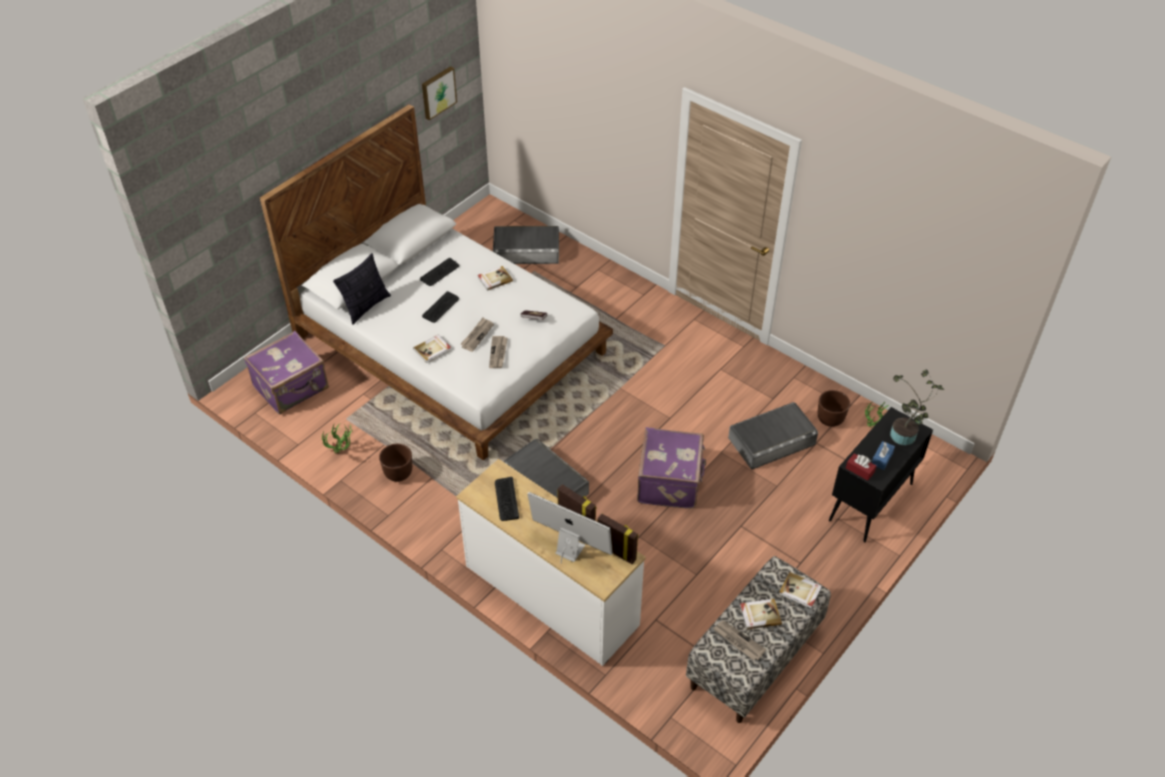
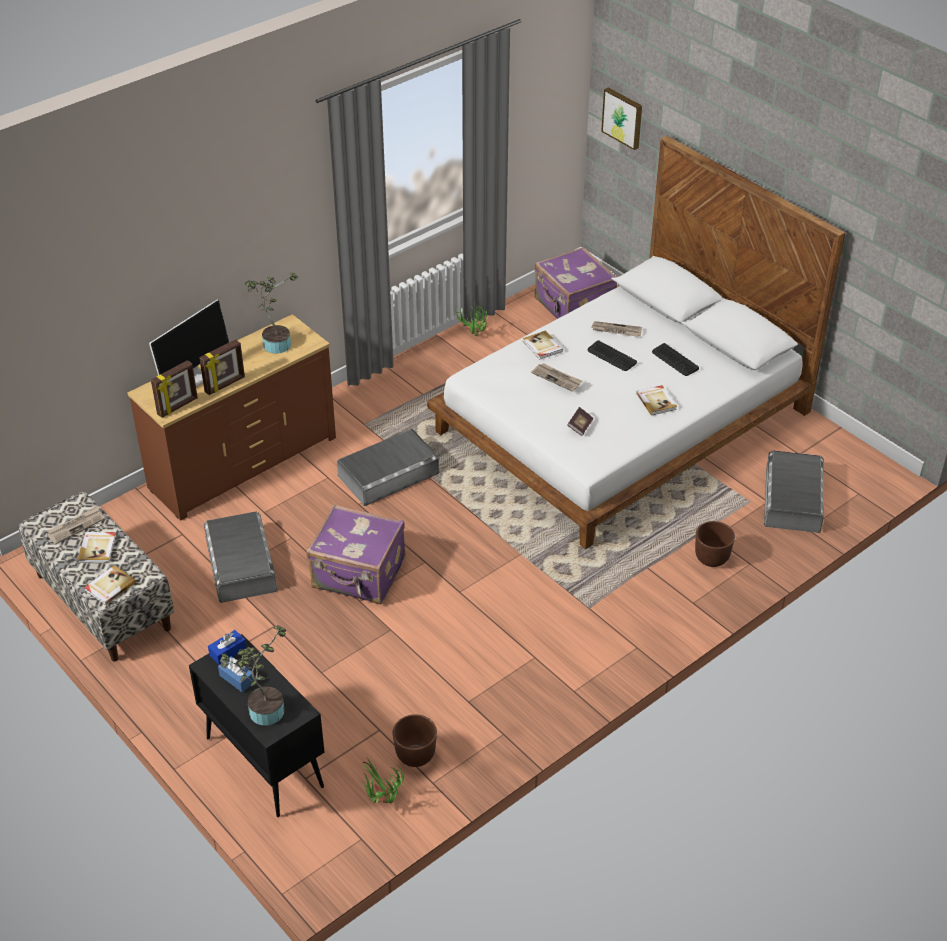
camera: 100 degrees right, 5 degrees down
pillow [333,253,391,324] -> none
brown planter [379,444,412,482] -> brown planter moved to [695,521,735,567]
picture [422,66,457,120] -> picture moved to [601,88,642,150]
white dresser [456,459,646,666] -> brown dresser [127,314,336,520]
newspaper [489,336,508,368] -> newspaper moved to [591,321,642,337]
keyboard [495,477,519,521] -> potted plant [244,273,298,354]
grey storage box [728,402,818,469] -> grey storage box moved to [204,512,277,603]
red tissue box [846,453,876,481] -> blue tissue box [208,630,246,665]

